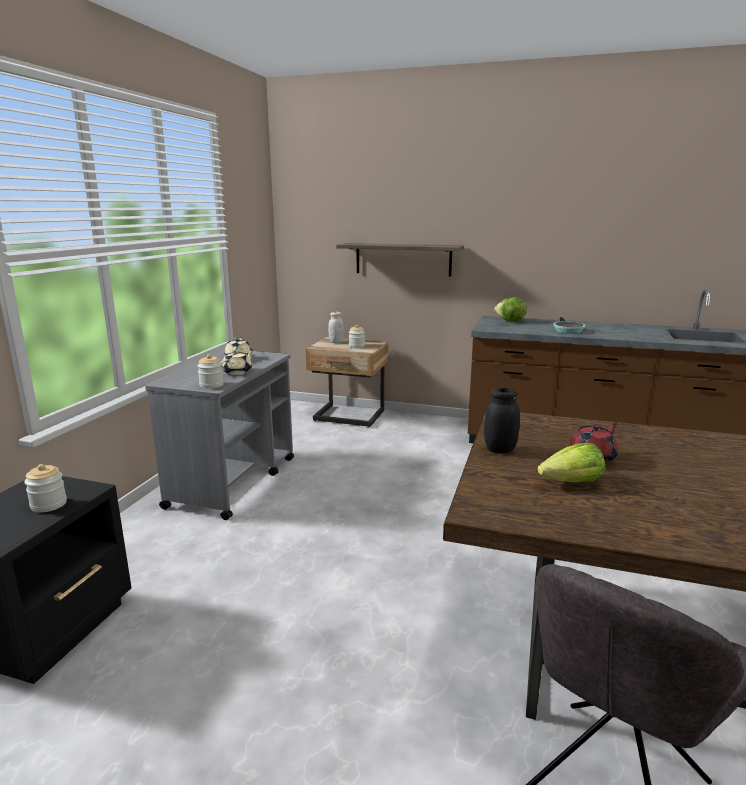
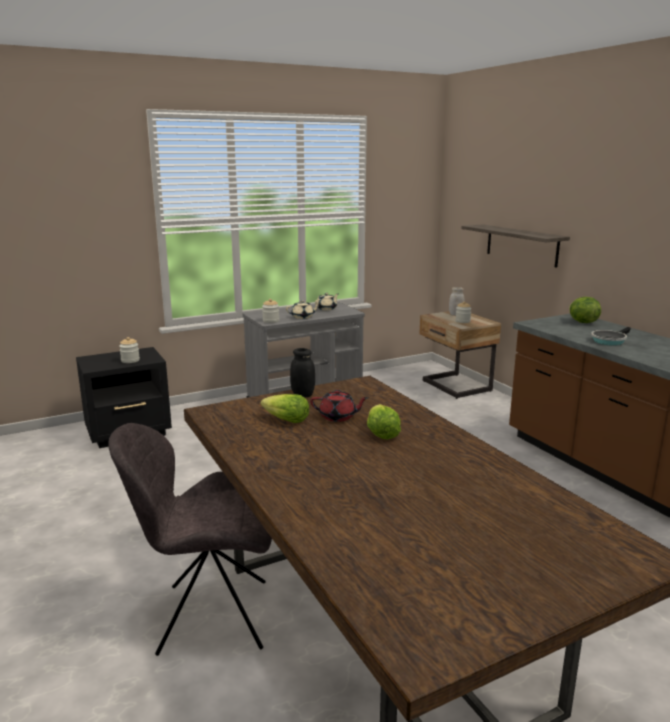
camera: 45 degrees right, 0 degrees up
none -> lettuce [367,404,401,439]

